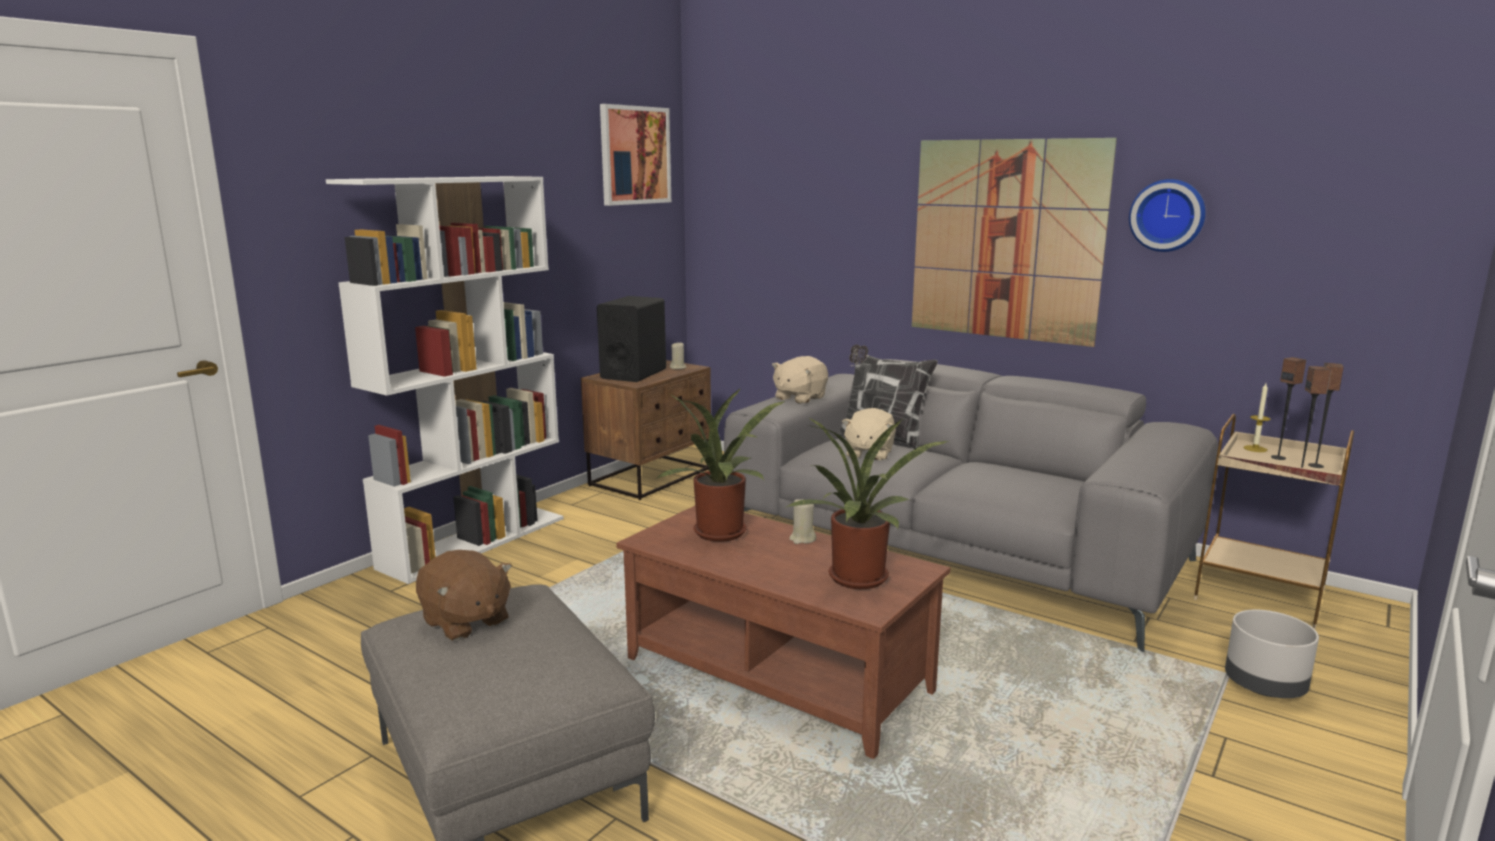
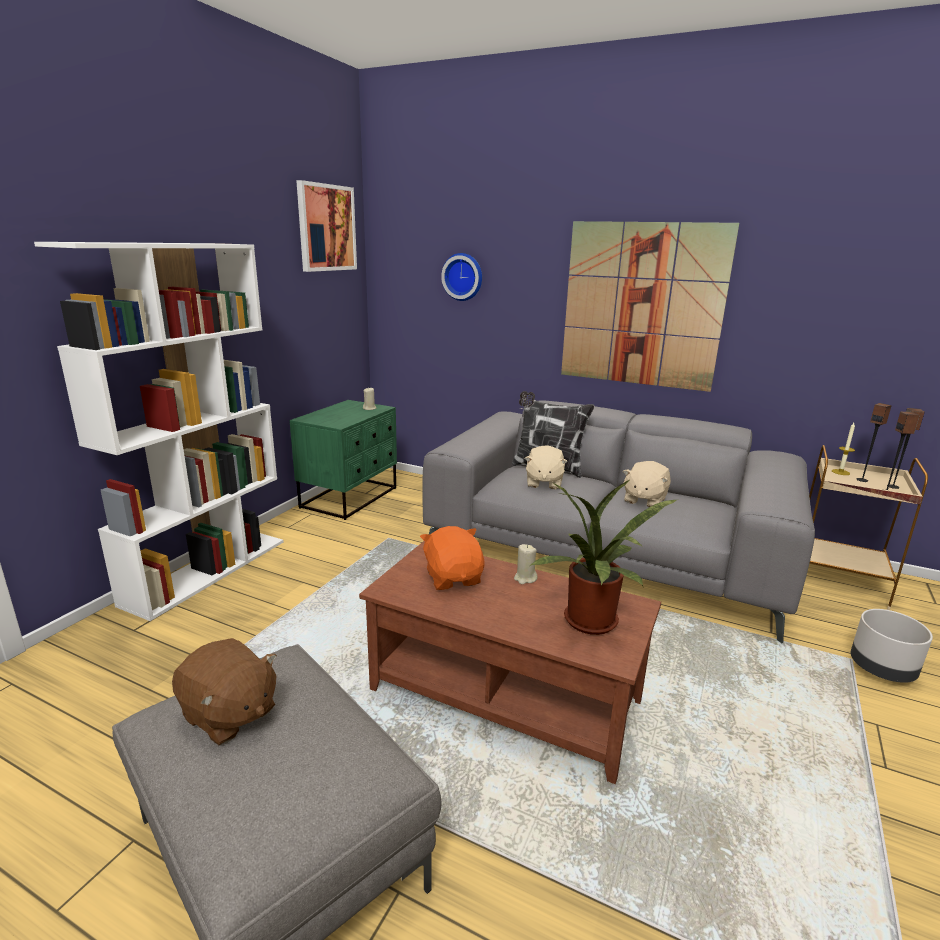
camera: 10 degrees left, 5 degrees up
brown nightstand [581,360,711,500] -> green nightstand [290,400,397,520]
black speaker [597,296,666,382] -> none
potted plant [655,388,785,542] -> orange plush toy [420,526,485,590]
beige plush toy [772,356,828,404] -> beige plush toy moved to [623,461,671,507]
wall clock [1129,179,1205,252] -> wall clock moved to [441,253,482,301]

